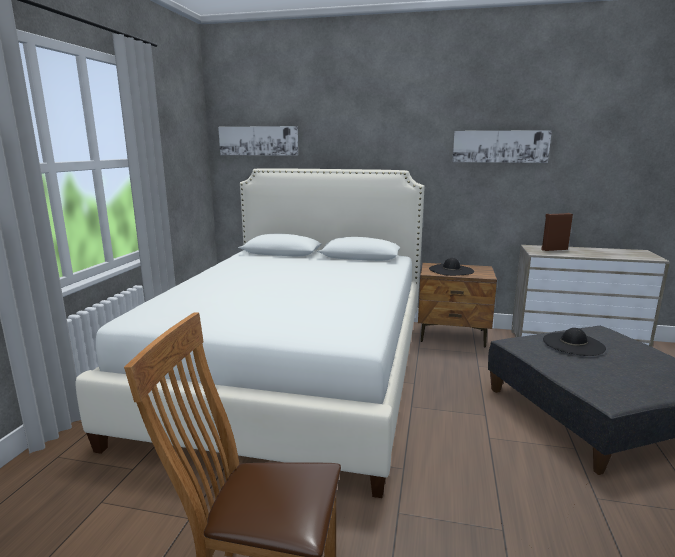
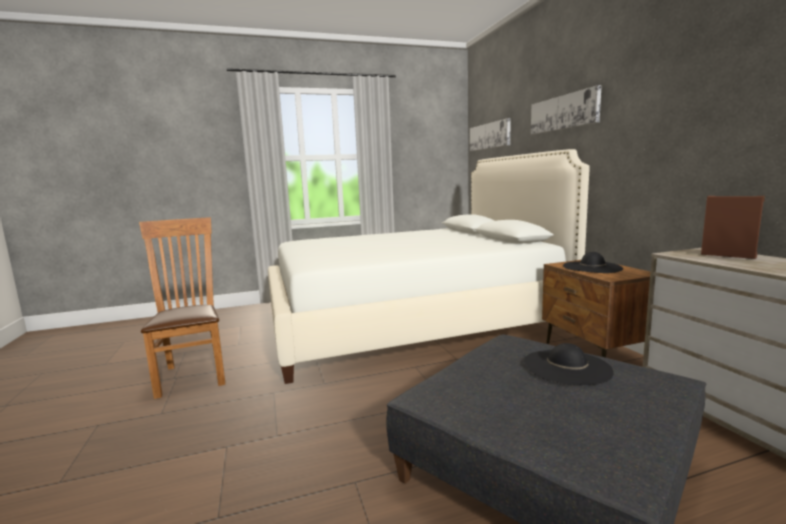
camera: 60 degrees right, 5 degrees down
picture [452,130,552,163] -> picture moved to [531,85,602,134]

